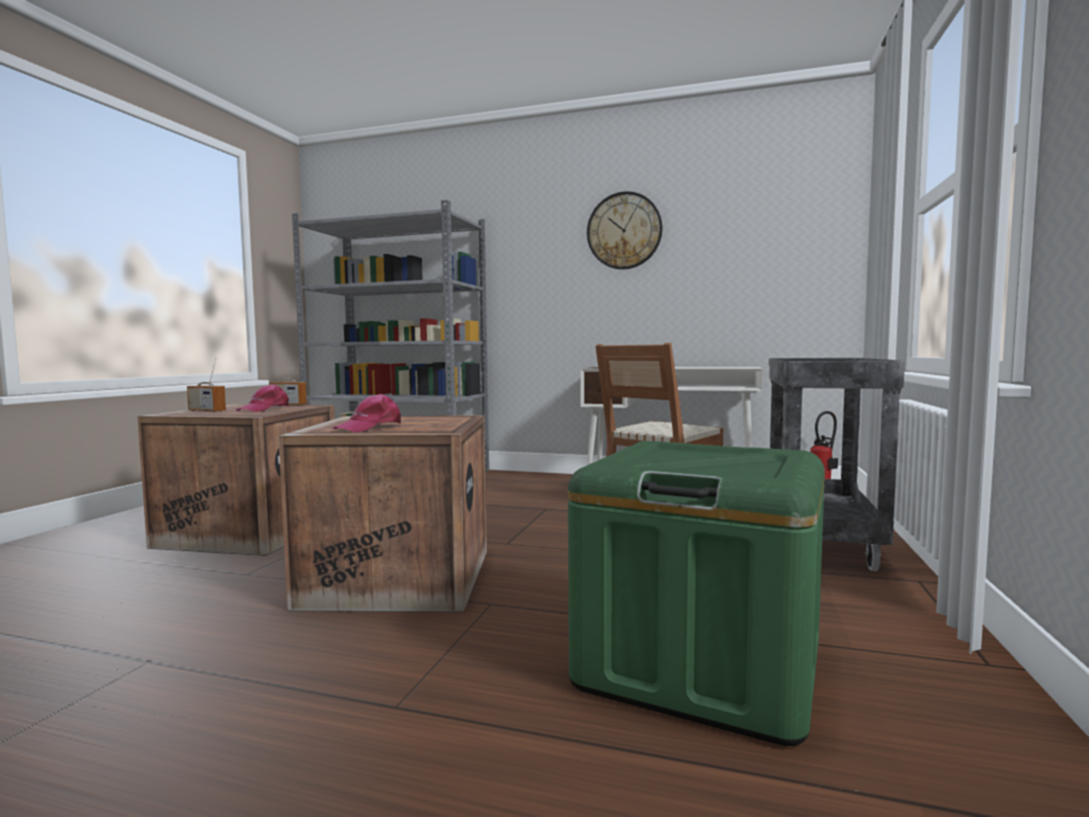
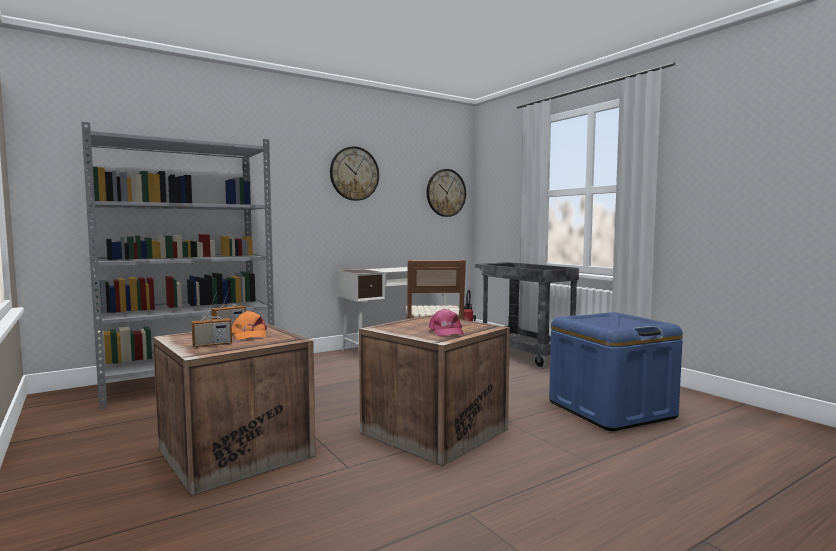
camera: 50 degrees left, 0 degrees up
pink cap [236,384,289,412] -> orange cap [232,311,267,340]
green storage box [568,441,825,746] -> blue storage box [549,312,683,431]
none -> wall clock [427,169,466,217]

